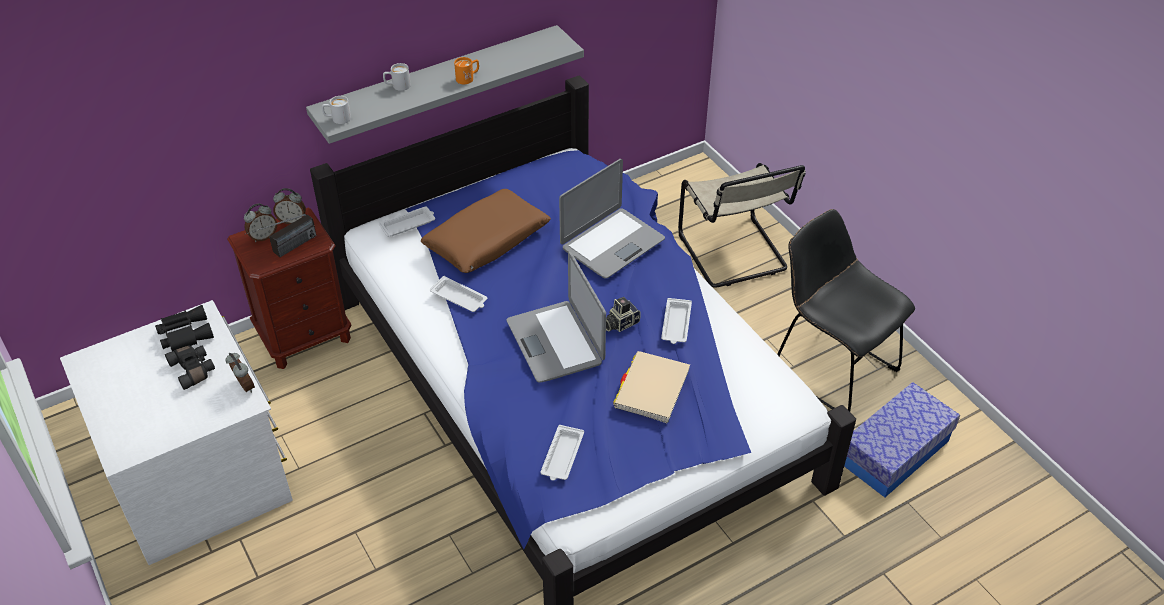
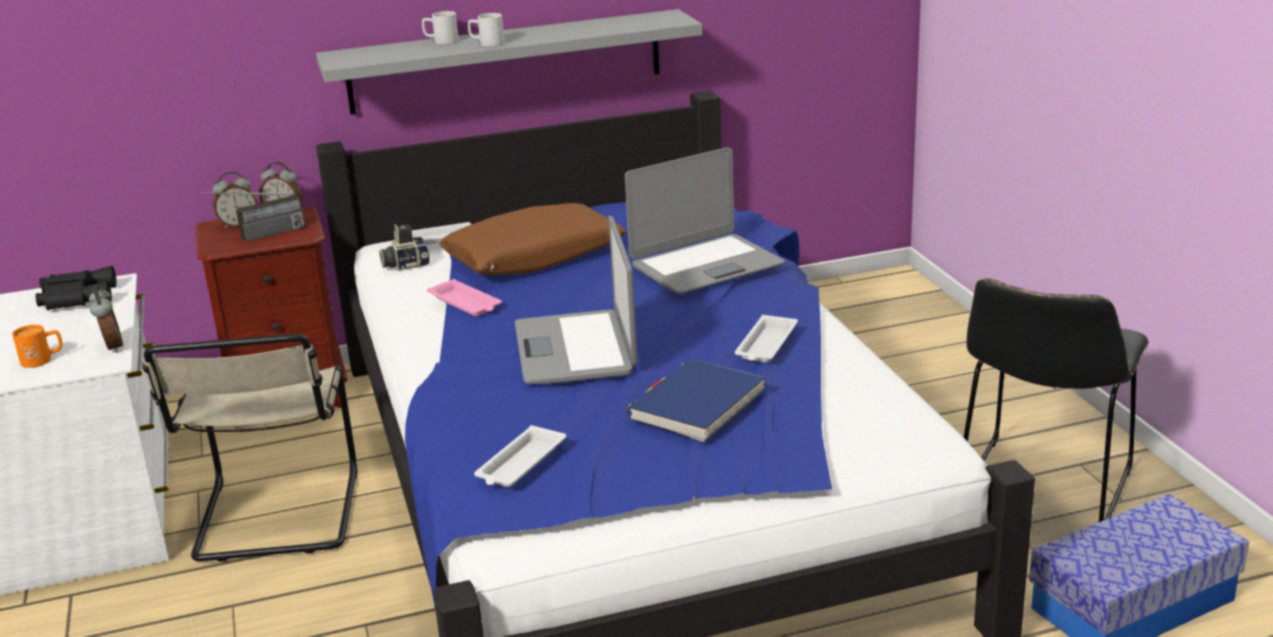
camera: 15 degrees right, 20 degrees down
black binoculars [165,345,215,390] -> none
white mug [322,96,351,124] -> white mug moved to [468,13,504,47]
white tray [430,276,487,312] -> pink tray [427,279,502,316]
orange mug [454,57,479,84] -> orange mug moved to [12,325,62,368]
camera [606,297,640,332] -> camera moved to [379,224,430,271]
beige book [613,351,690,423] -> blue book [626,359,766,442]
beige chair [678,163,806,288] -> beige chair moved to [142,334,358,562]
black chair [777,209,915,412] -> black chair turned 120 degrees counterclockwise [964,278,1149,522]

